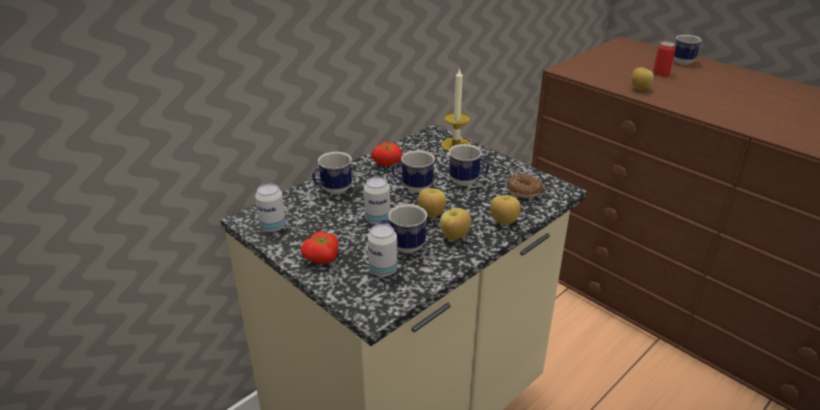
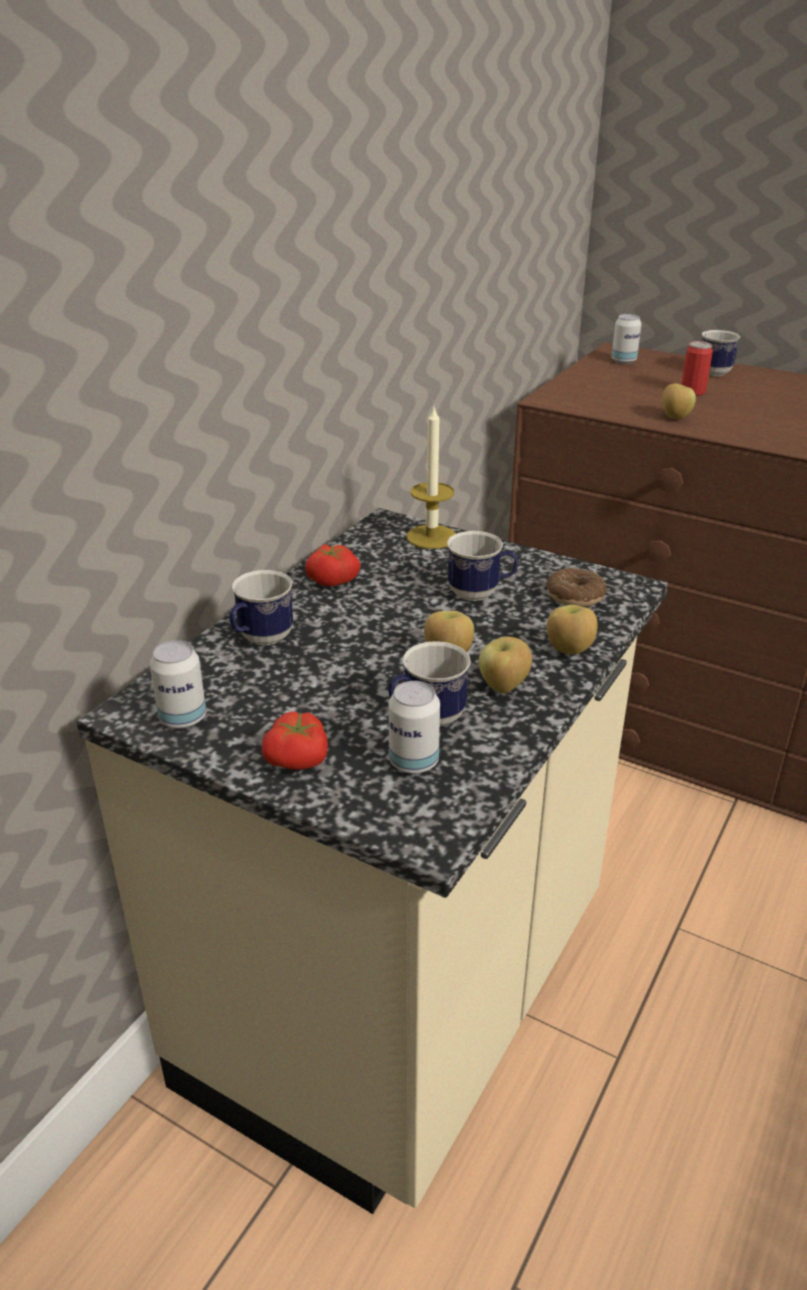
camera: 15 degrees left, 0 degrees up
can [364,177,390,225] -> can moved to [611,314,642,364]
mug [391,150,435,193] -> none

